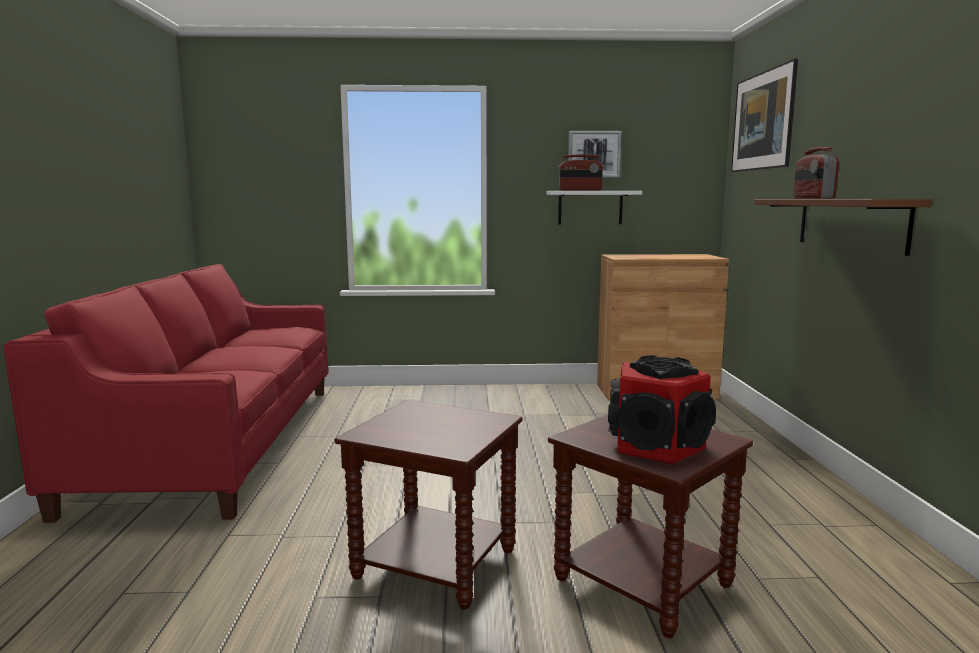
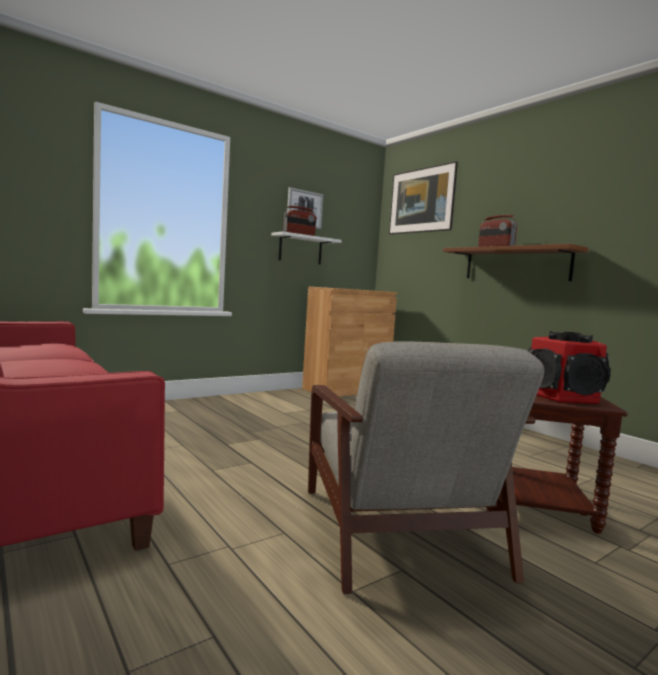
camera: 35 degrees left, 5 degrees down
brown side table [334,400,523,610] -> grey armchair [308,341,544,594]

